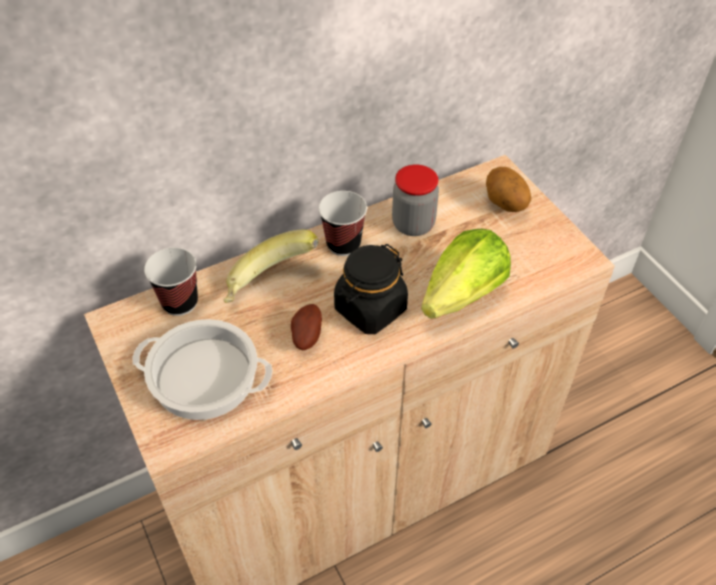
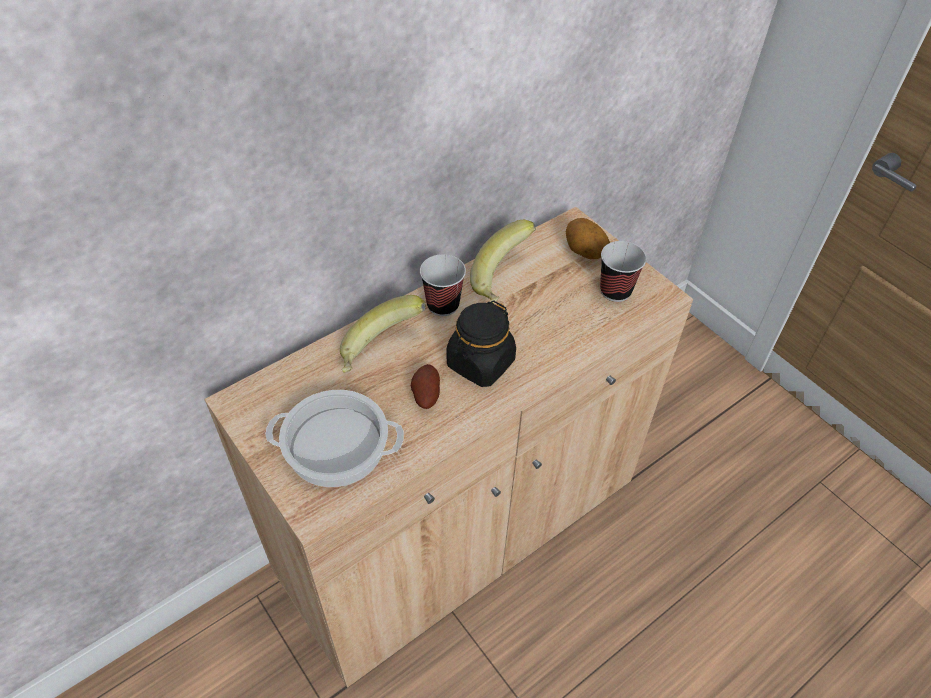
camera: 10 degrees left, 0 degrees up
cup [144,247,198,316] -> cup moved to [600,241,646,302]
jar [392,165,439,236] -> banana [470,220,536,304]
lettuce [421,229,511,319] -> none

